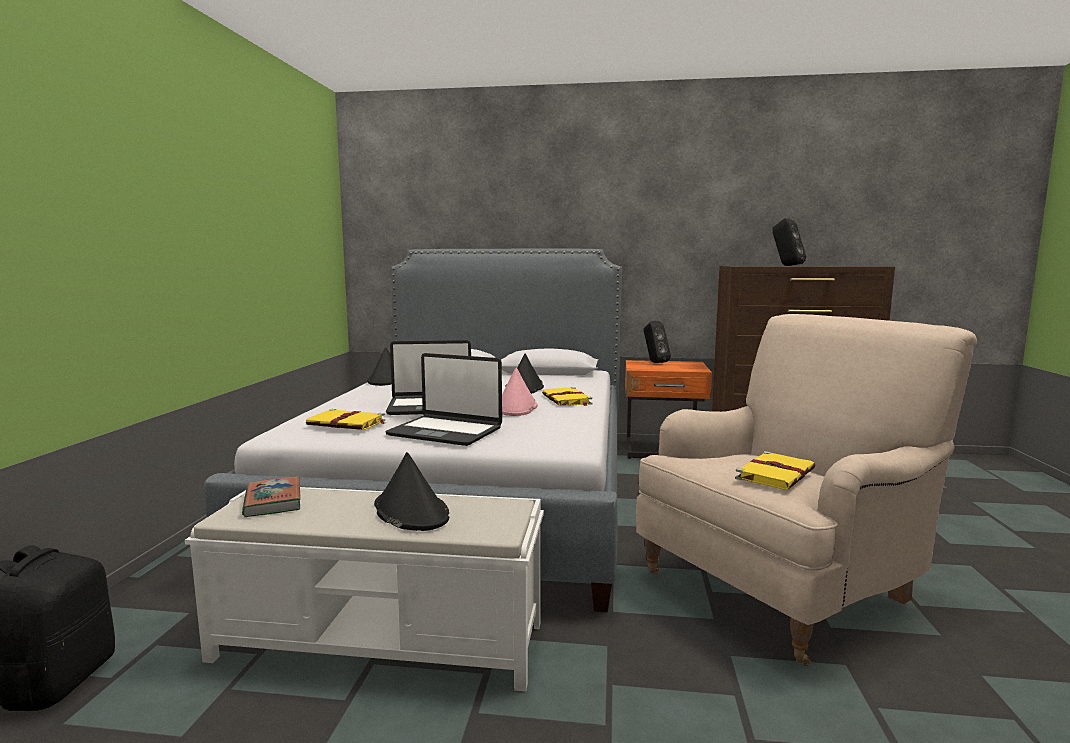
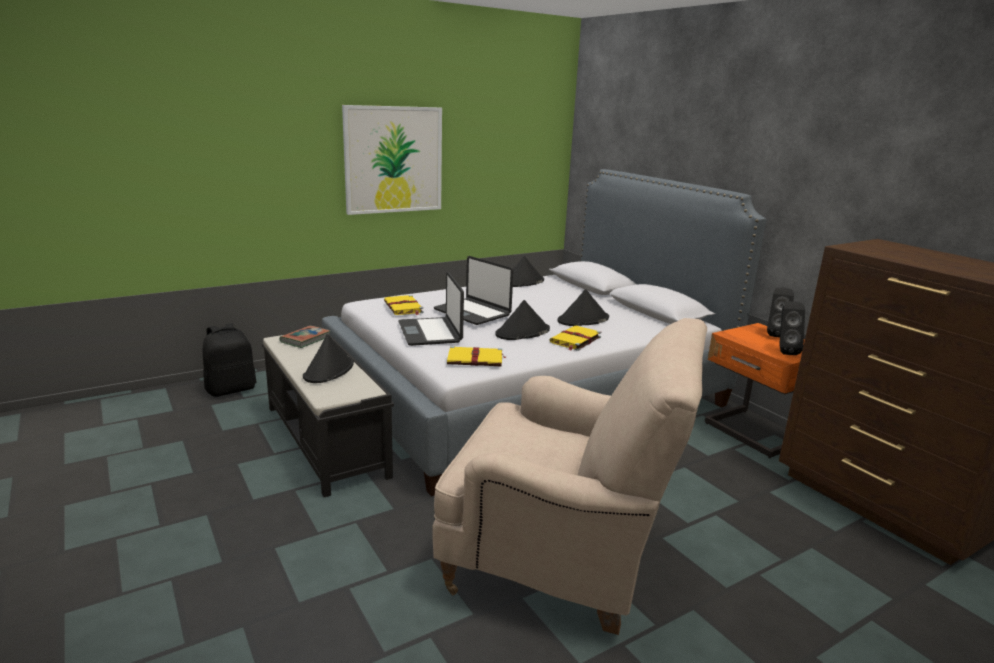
camera: 50 degrees right, 10 degrees up
white bench [185,487,544,691] -> black bench [262,328,394,497]
pink hat [502,368,538,416] -> black hat [495,300,550,340]
yellow book [735,451,816,490] -> yellow book moved to [447,346,506,367]
black speaker [772,218,806,266] -> black speaker moved to [779,301,805,355]
none -> picture [342,105,442,215]

